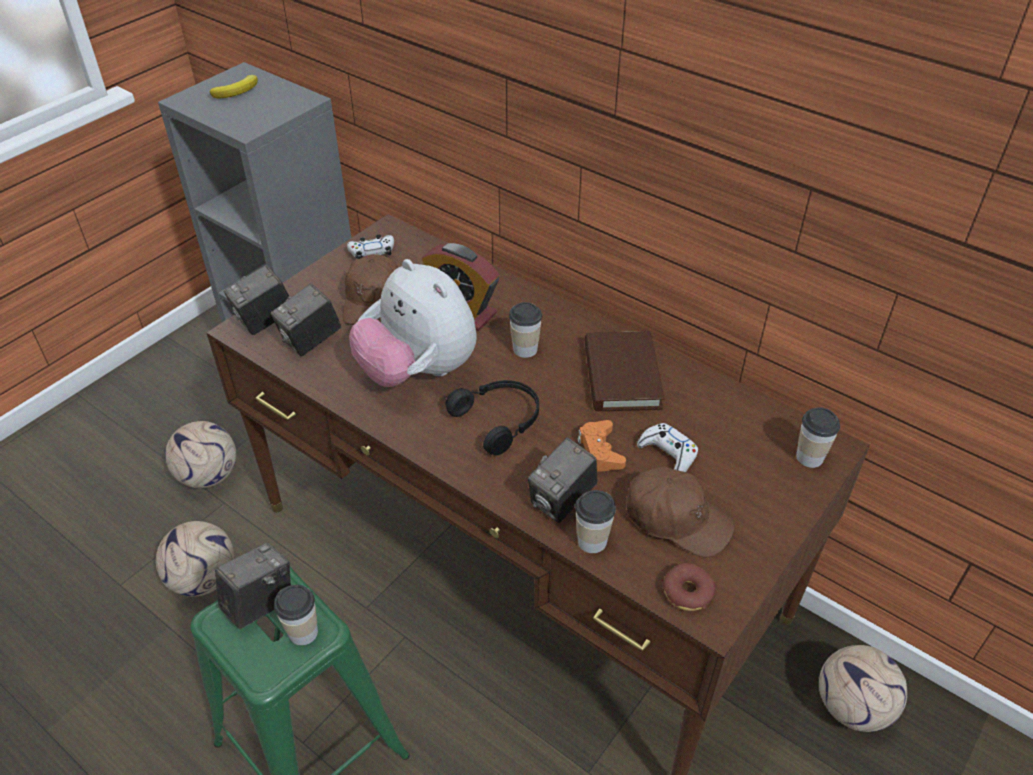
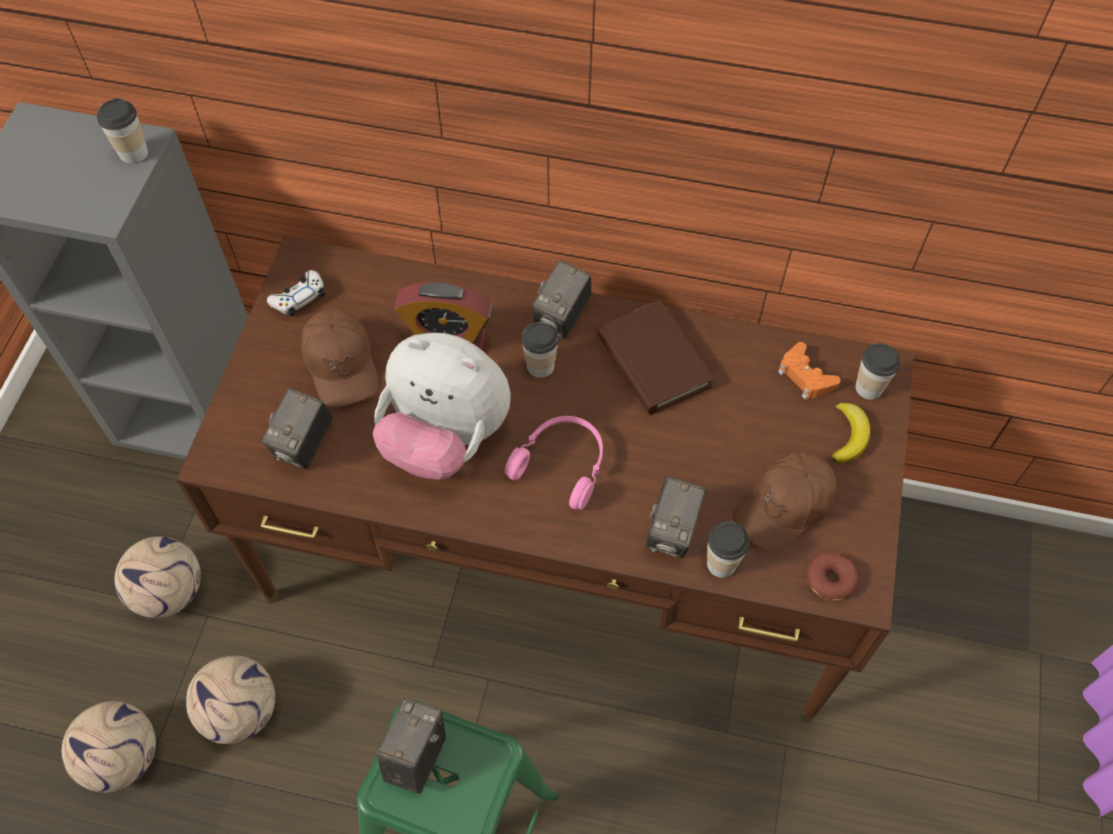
camera: 25 degrees left, 15 degrees up
banana [210,75,258,98] -> banana moved to [832,403,870,464]
camera [224,265,289,335] -> camera moved to [533,260,591,339]
cup [274,585,318,646] -> cup moved to [97,98,148,164]
black headphones [445,380,539,456] -> pink headphones [505,416,603,510]
orange game controller [577,420,626,472] -> orange game controller moved to [778,342,841,400]
brown cap [626,467,735,557] -> brown cap turned 135 degrees clockwise [733,452,836,553]
white game controller [637,423,698,472] -> none
football [819,645,907,732] -> football moved to [61,701,156,793]

